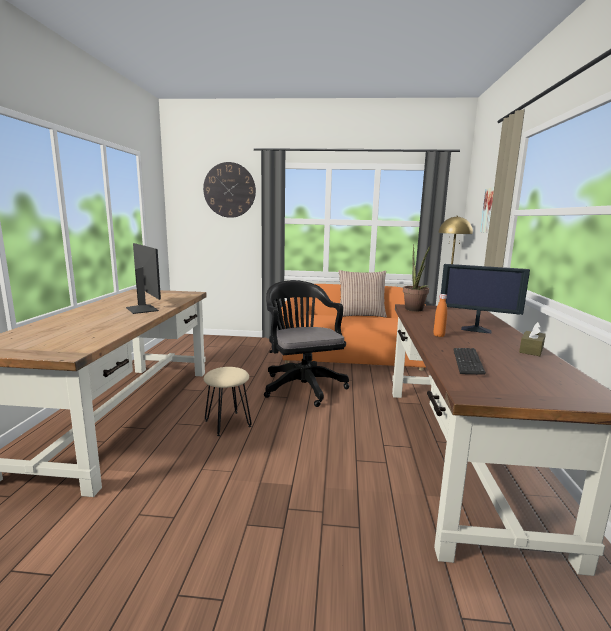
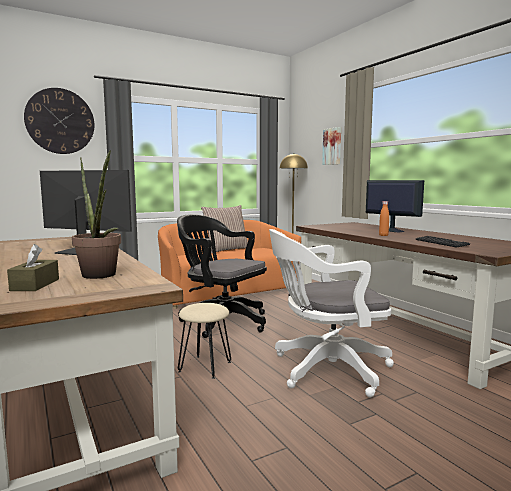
camera: 35 degrees left, 5 degrees down
potted plant [403,244,430,311] -> potted plant moved to [72,150,121,279]
monitor [441,264,530,333] -> monitor turned 120 degrees counterclockwise [366,180,424,233]
brown tissue box [519,322,546,356] -> brown tissue box moved to [7,244,59,291]
none -> white office chair [269,229,394,398]

